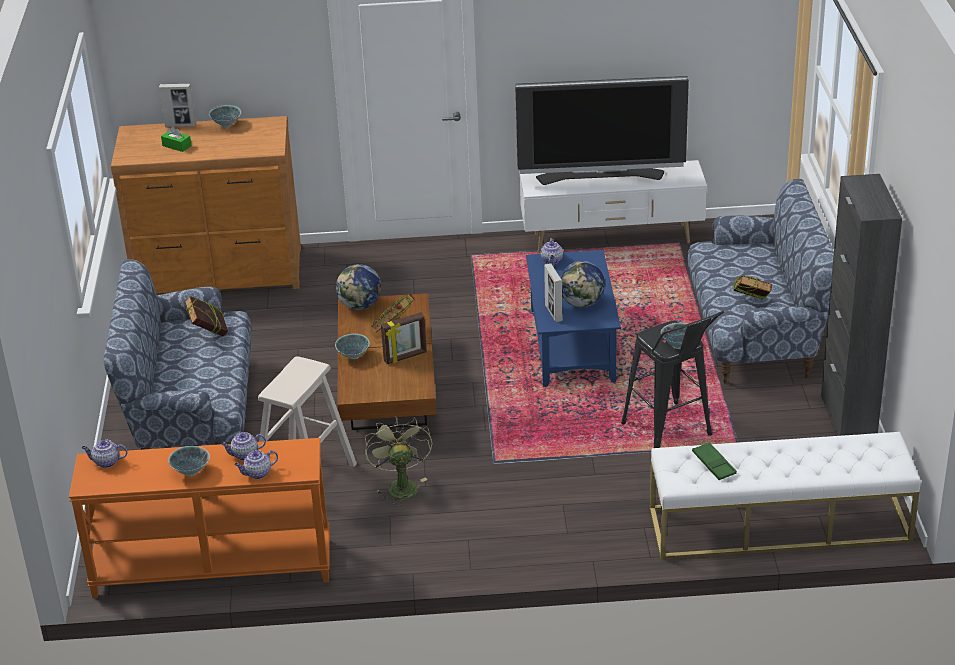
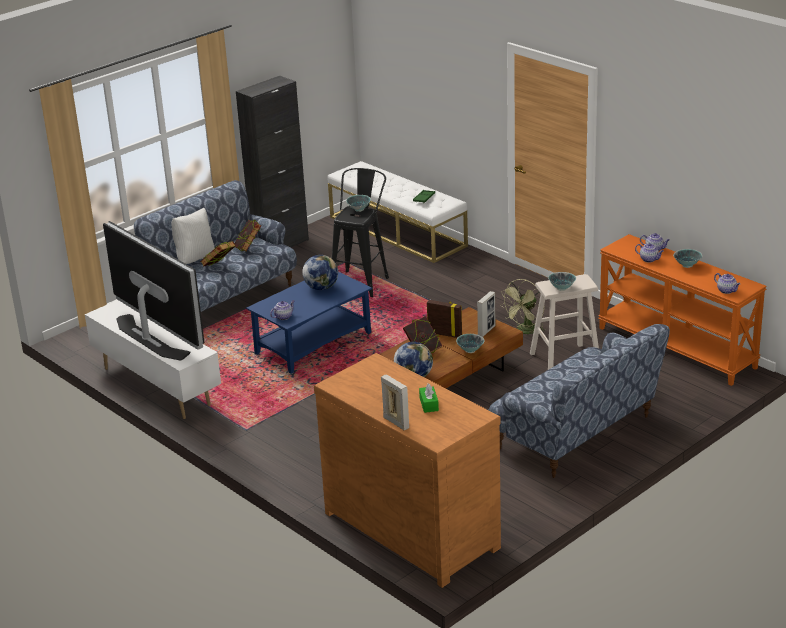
camera: 130 degrees left, 5 degrees down
book [184,296,228,336] -> book moved to [200,241,236,267]
bowl [209,105,241,128] -> bowl moved to [548,272,576,291]
picture frame [544,263,563,322] -> picture frame moved to [477,291,495,337]
none -> white pillow [172,208,215,264]

